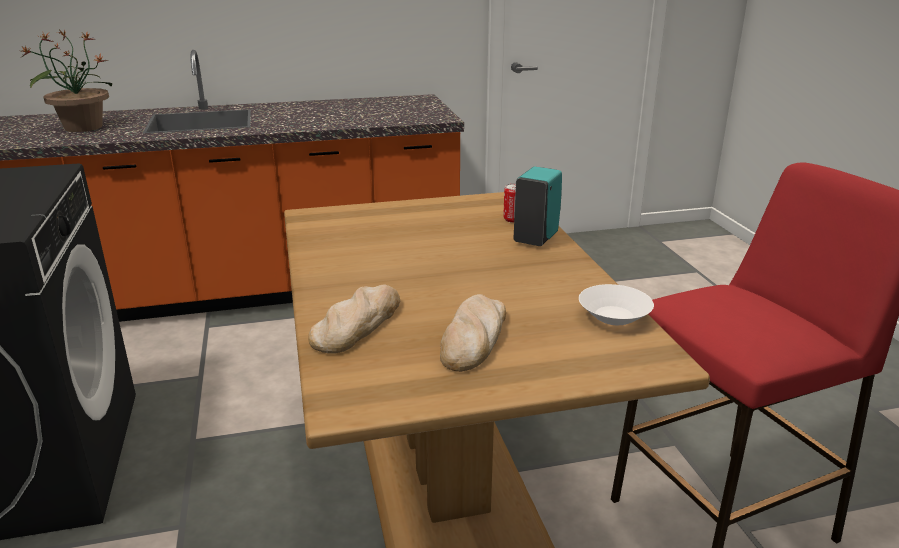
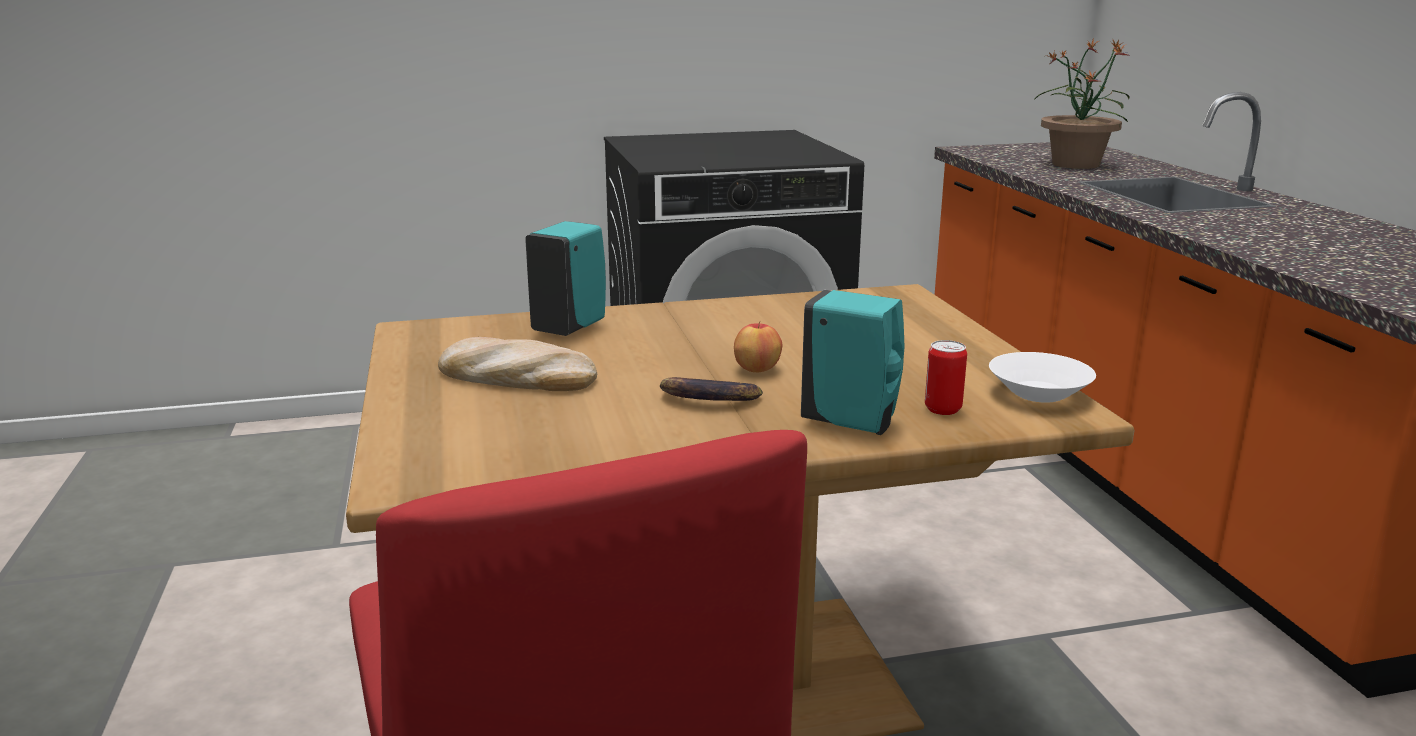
camera: 90 degrees right, 5 degrees down
bread [308,285,400,354] -> turquoise soap dispenser [525,221,606,336]
white bowl [579,284,654,325] -> white bowl moved to [989,352,1096,403]
none -> banana [660,377,763,401]
none -> apple [734,321,782,372]

